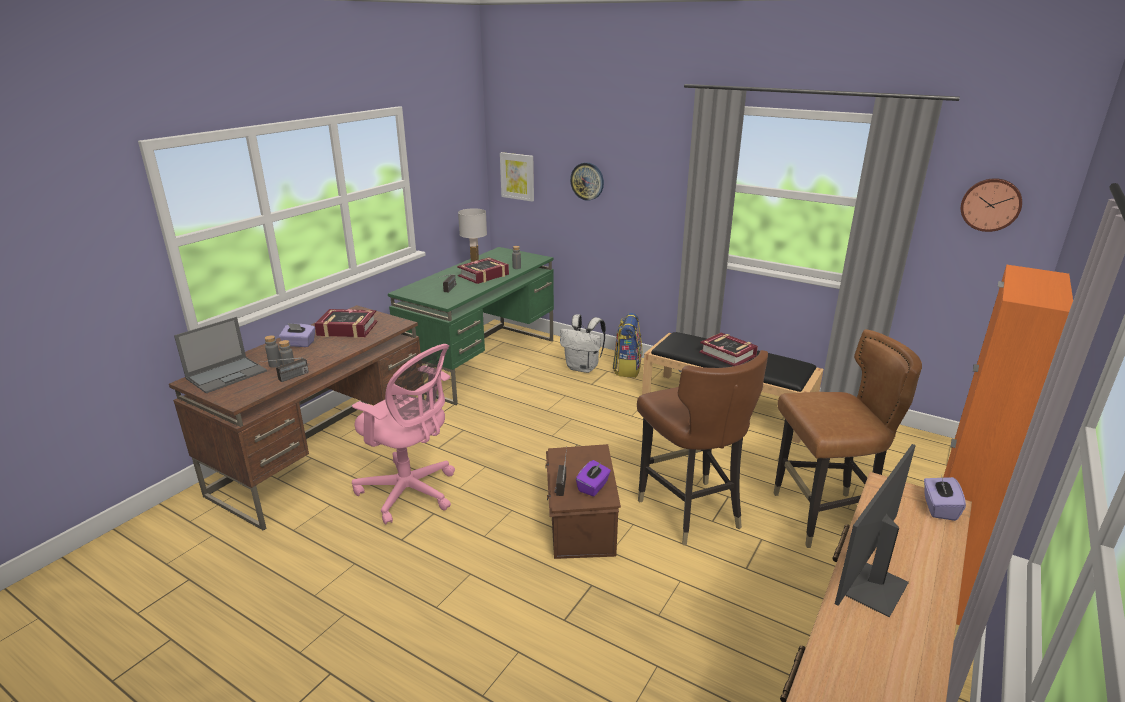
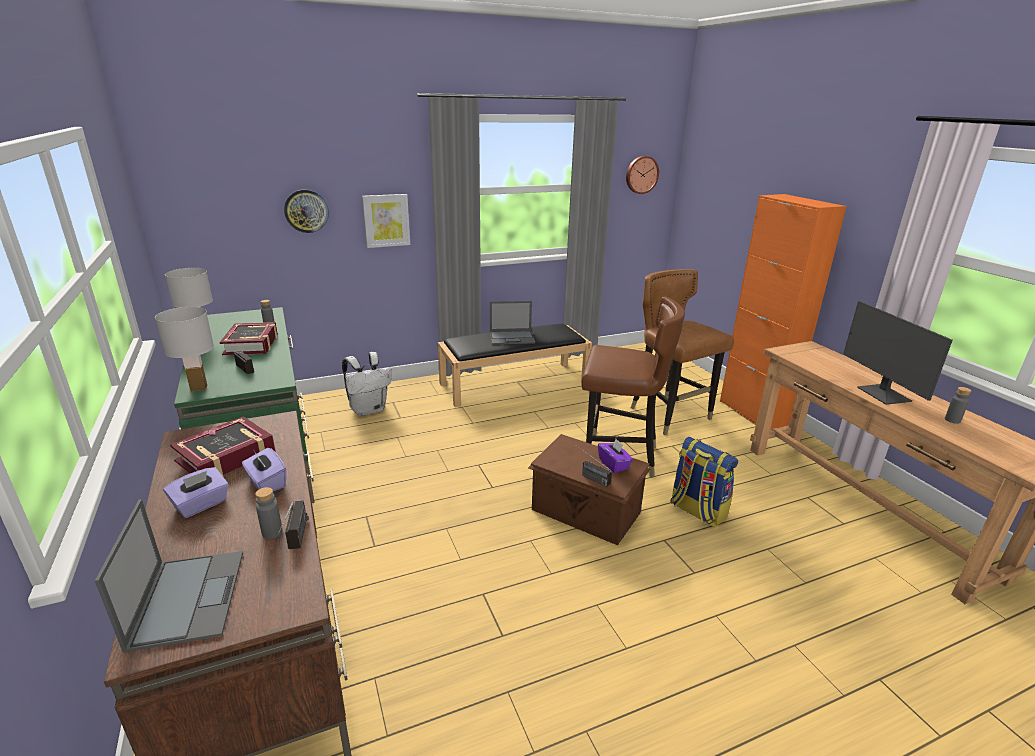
camera: 55 degrees left, 0 degrees up
grey bottle [265,335,281,368] -> grey bottle moved to [945,387,971,424]
pink office chair [352,344,455,525] -> none
picture [500,152,534,202] -> picture moved to [362,194,410,248]
backpack [613,313,642,378] -> backpack moved to [670,437,738,528]
book [699,333,758,366] -> laptop [490,301,535,345]
brown chair [773,329,922,548] -> brown chair turned 60 degrees counterclockwise [631,269,734,435]
purple tissue box [924,474,966,521] -> purple tissue box moved to [242,448,287,491]
none -> white table lamp [155,307,214,391]

